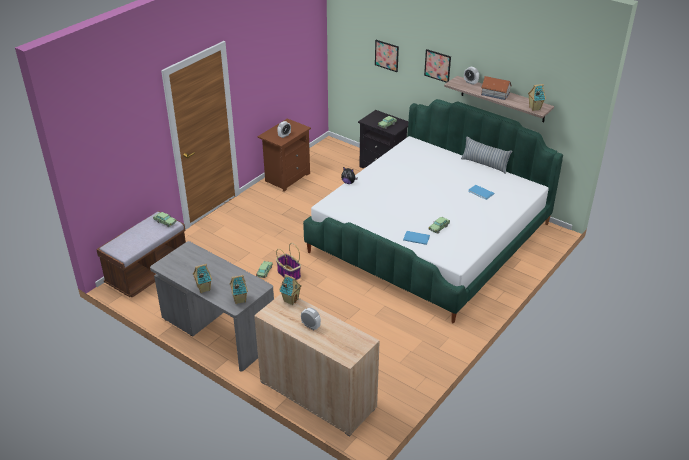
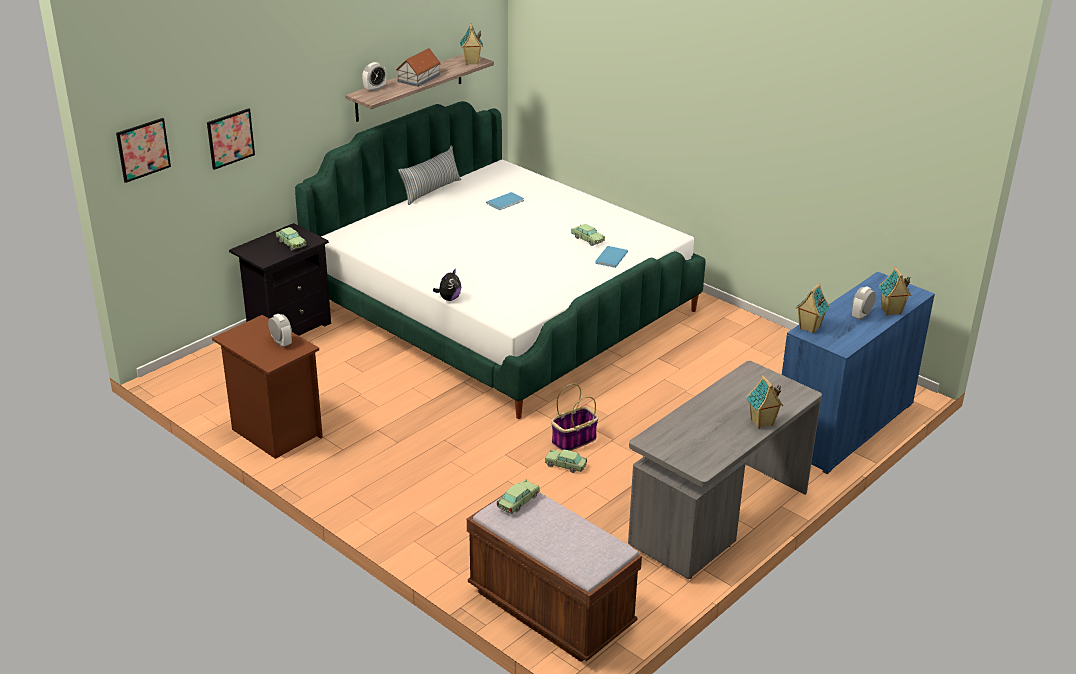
camera: 85 degrees left, 5 degrees down
toy house [230,275,248,304] -> toy house moved to [878,267,912,316]
beige cabinet [254,294,380,436] -> blue cabinet [782,272,935,474]
picture [424,49,451,83] -> picture moved to [116,118,171,183]

